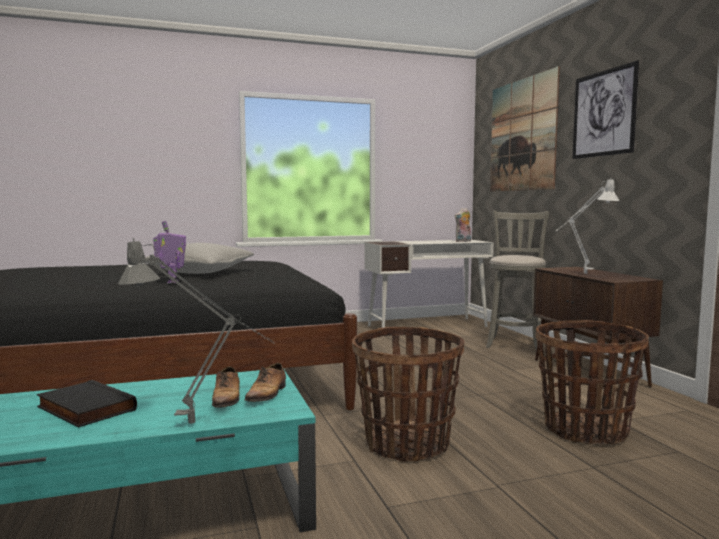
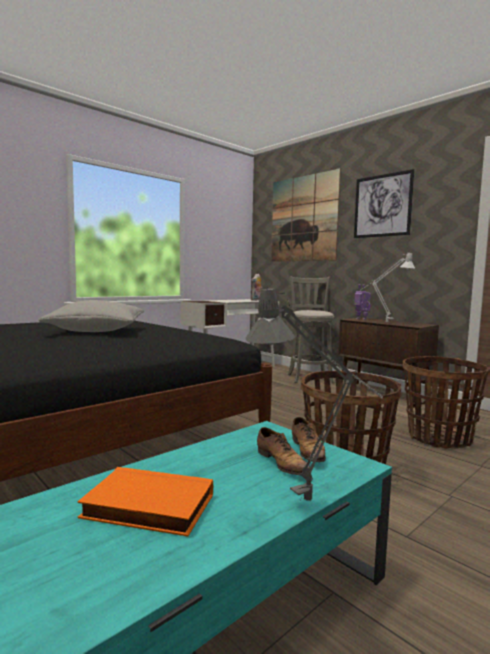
camera: 25 degrees left, 0 degrees up
black book [37,380,137,427] -> orange book [77,467,213,536]
toy robot [153,221,186,283] -> toy robot moved to [354,284,371,320]

